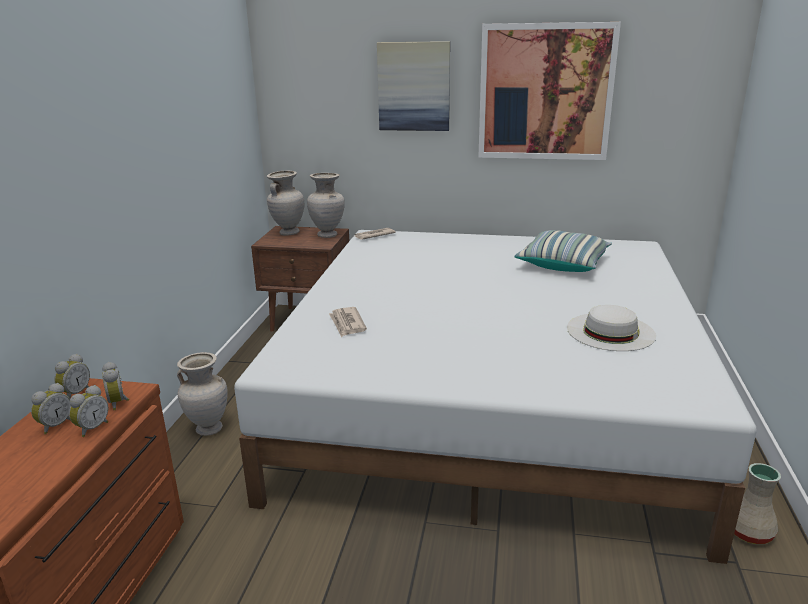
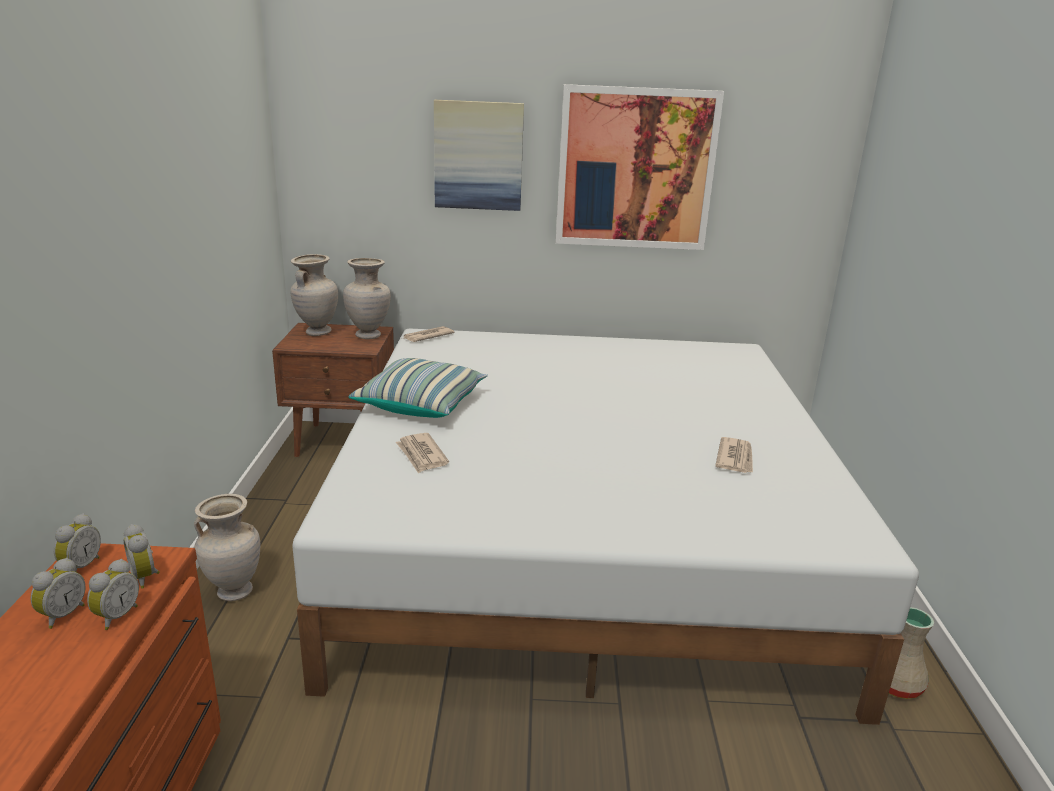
camera: 10 degrees left, 0 degrees up
pillow [514,230,612,272] -> pillow moved to [348,358,488,418]
white hat [567,305,656,351] -> newspaper [715,437,753,473]

